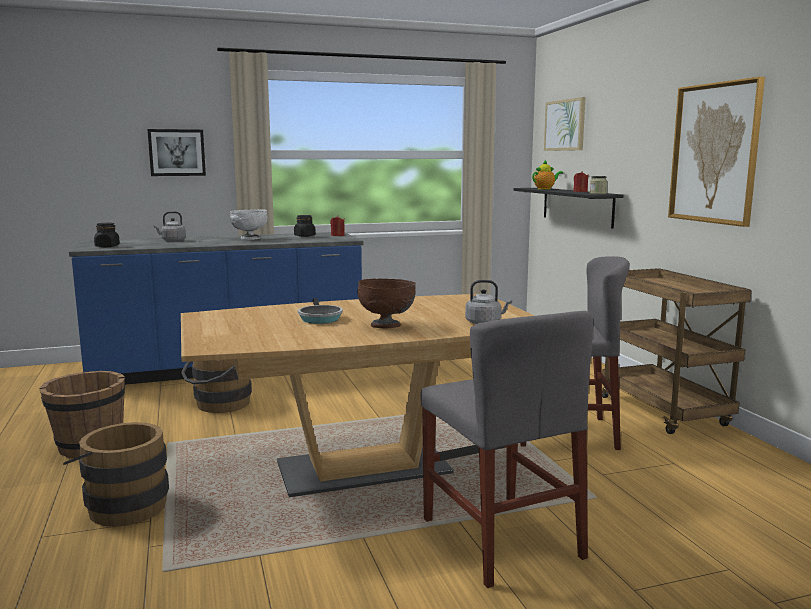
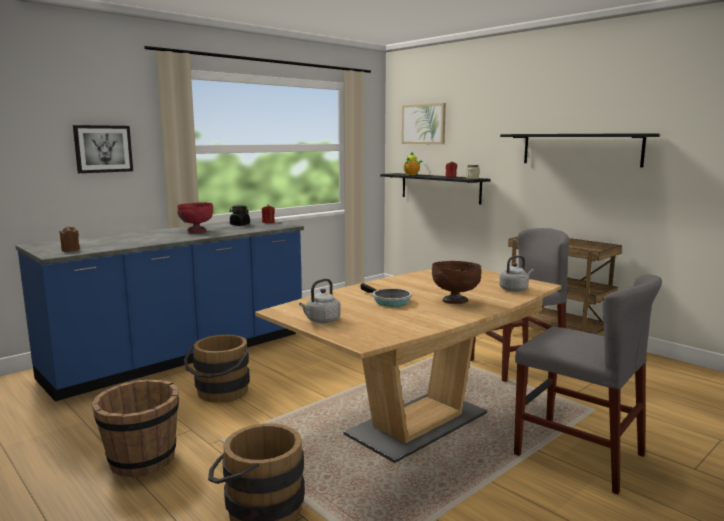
camera: 25 degrees left, 0 degrees up
black jar [94,223,120,247] -> brown candle [59,226,80,252]
grey kettle [154,211,186,241] -> grey kettle moved to [299,279,341,323]
white bowl [230,209,268,240] -> red bowl [177,202,213,232]
picture [668,77,765,227] -> black shelf [500,133,660,167]

